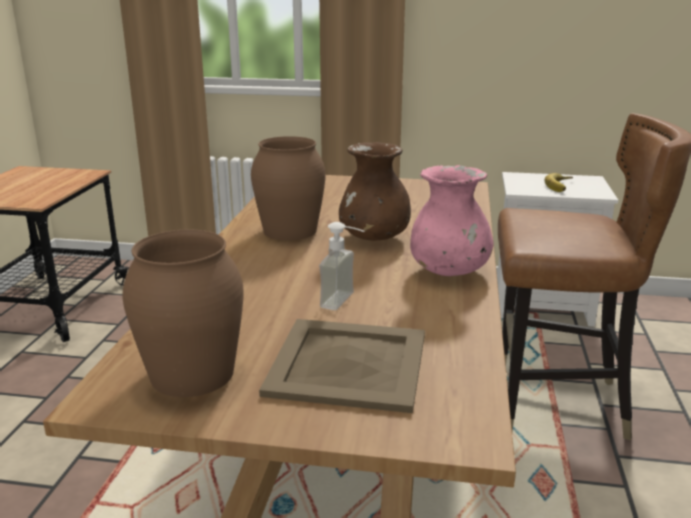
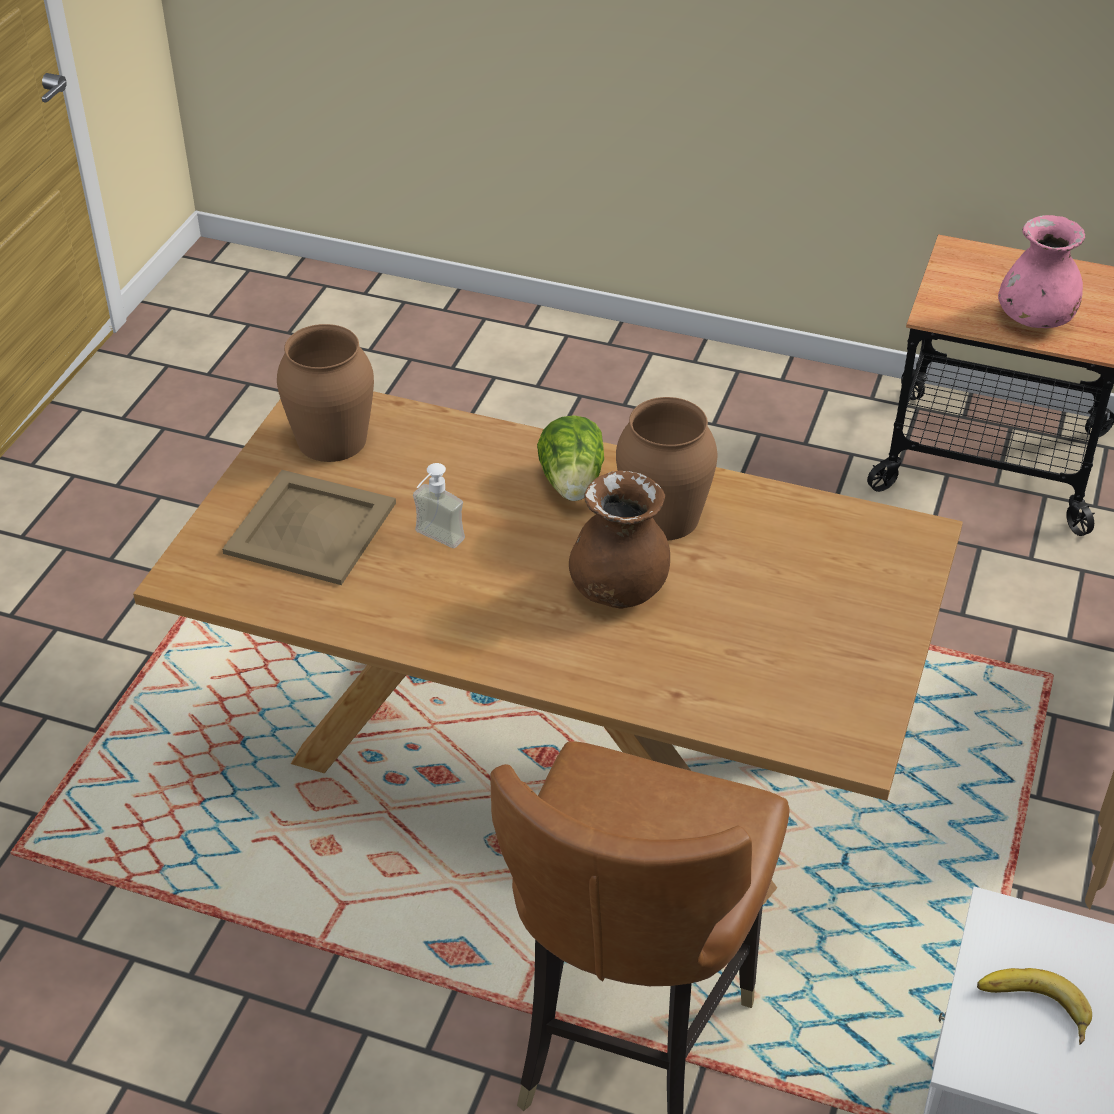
camera: 100 degrees right, 20 degrees up
pink vase [410,165,493,276] -> pink vase moved to [998,215,1085,328]
none -> lettuce [537,415,604,501]

